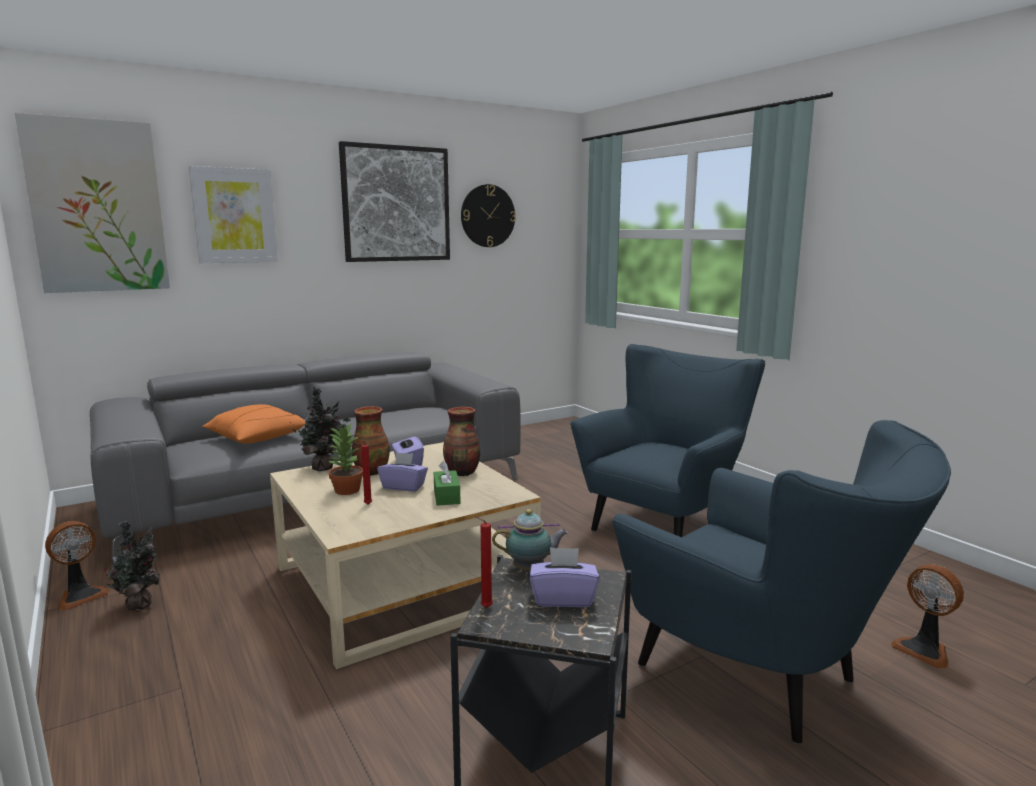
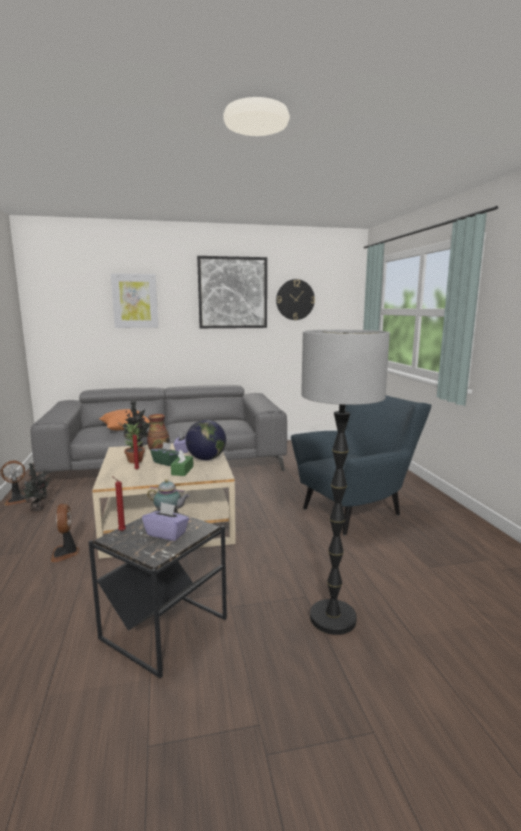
camera: 20 degrees right, 0 degrees up
picture [15,113,170,293] -> none
purple tissue box [377,452,428,491] -> green tissue box [150,442,179,466]
vase [443,407,480,476] -> globe [186,420,226,460]
blue armchair [612,420,951,745] -> floor lamp [301,330,390,635]
fan [891,564,964,669] -> fan moved to [50,503,80,563]

